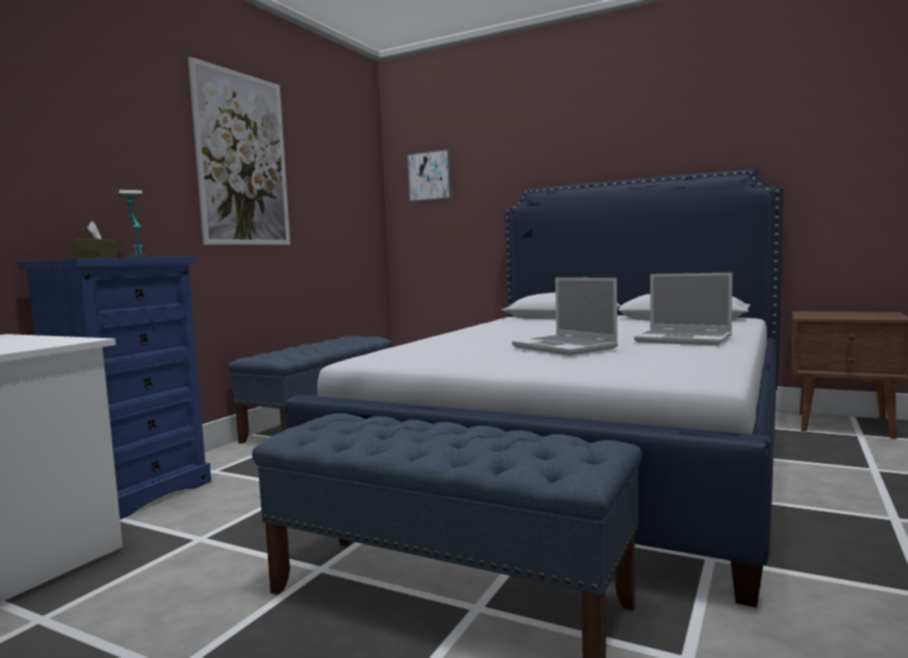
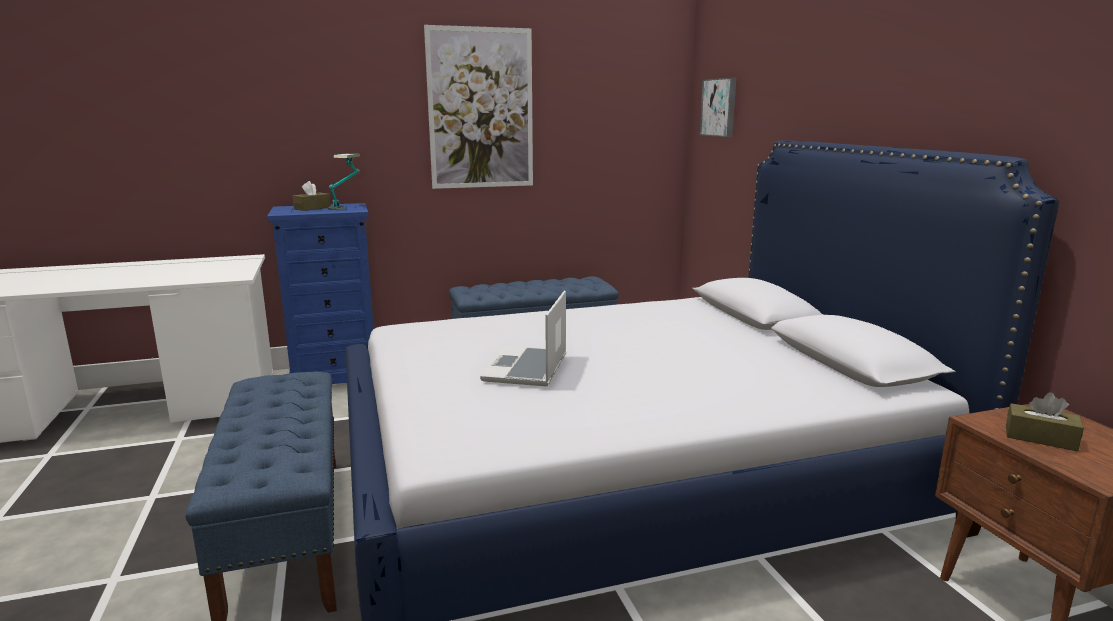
camera: 45 degrees right, 10 degrees up
laptop [634,273,732,346] -> none
none -> brown tissue box [1006,392,1084,451]

